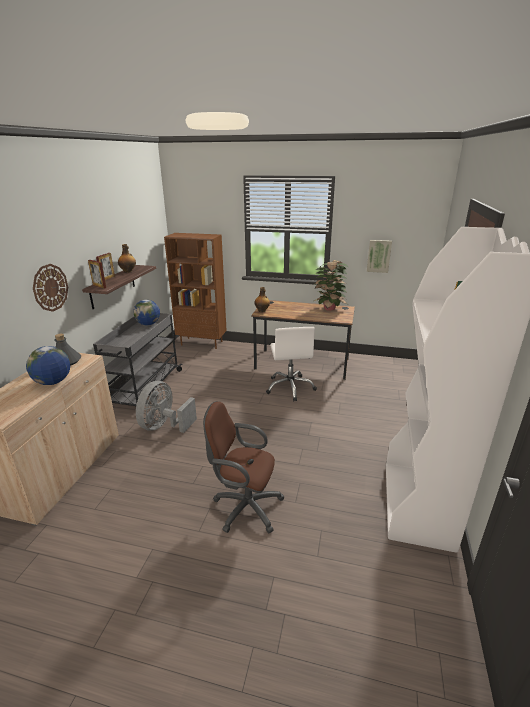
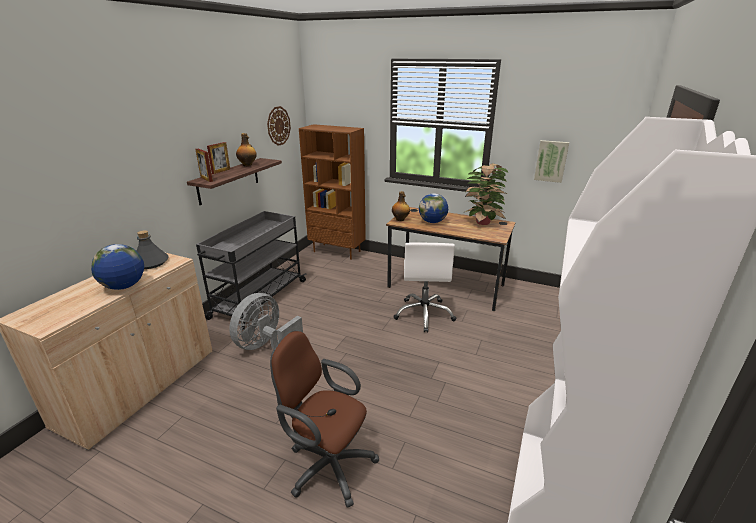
camera: 10 degrees right, 0 degrees up
wall clock [33,264,68,312] -> wall clock moved to [267,106,291,146]
globe [133,300,160,325] -> globe moved to [419,193,448,223]

